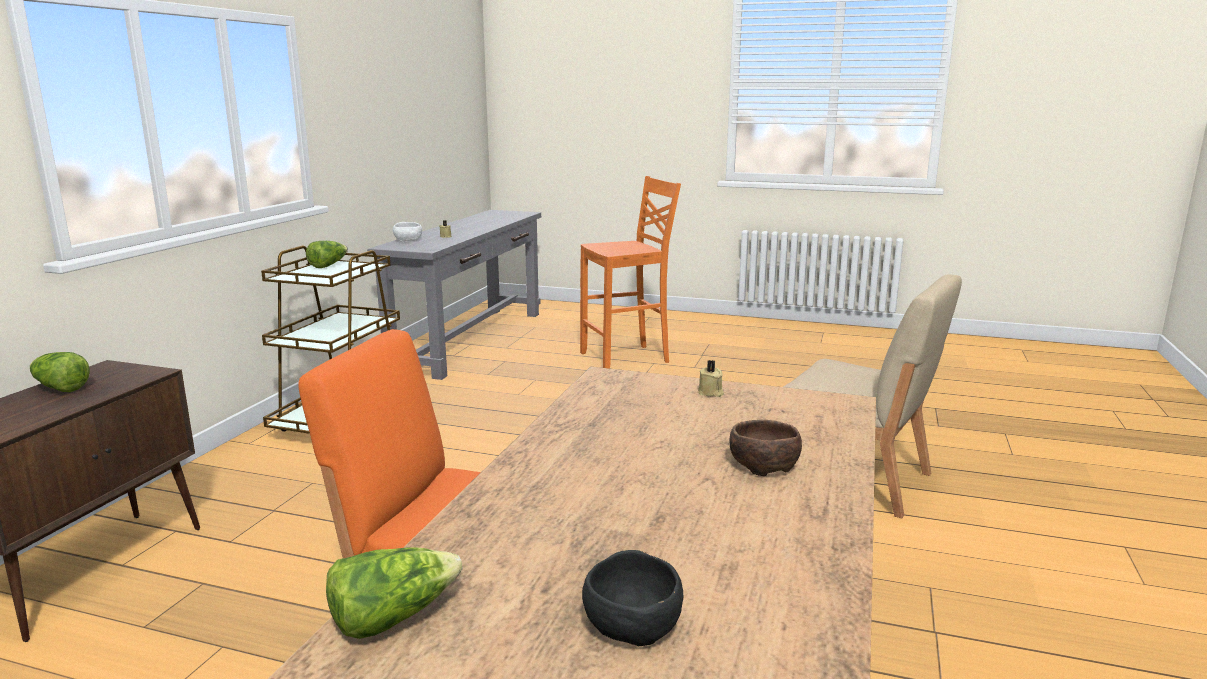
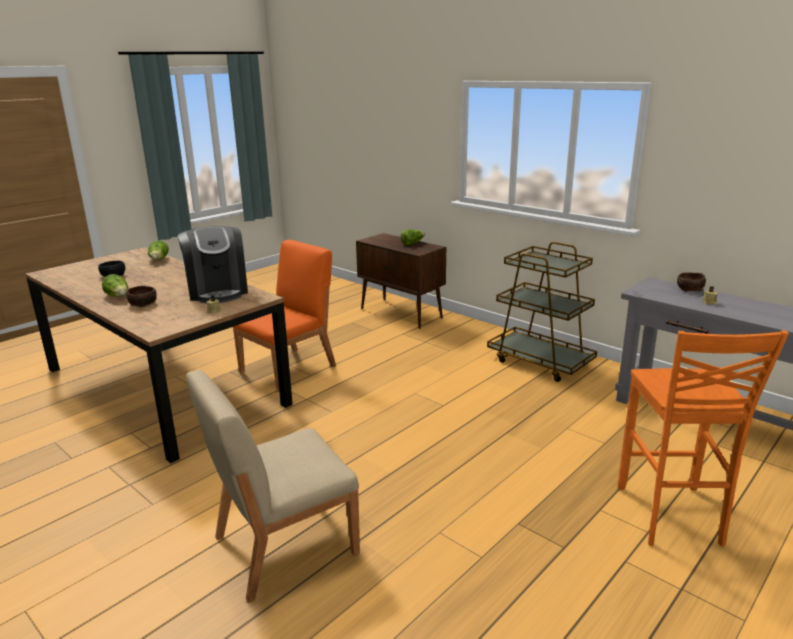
camera: 115 degrees right, 5 degrees up
lettuce [306,241,348,268] -> lettuce moved to [102,274,128,297]
white bowl [393,222,422,241] -> brown bowl [677,272,706,292]
none -> coffee machine [178,226,248,303]

